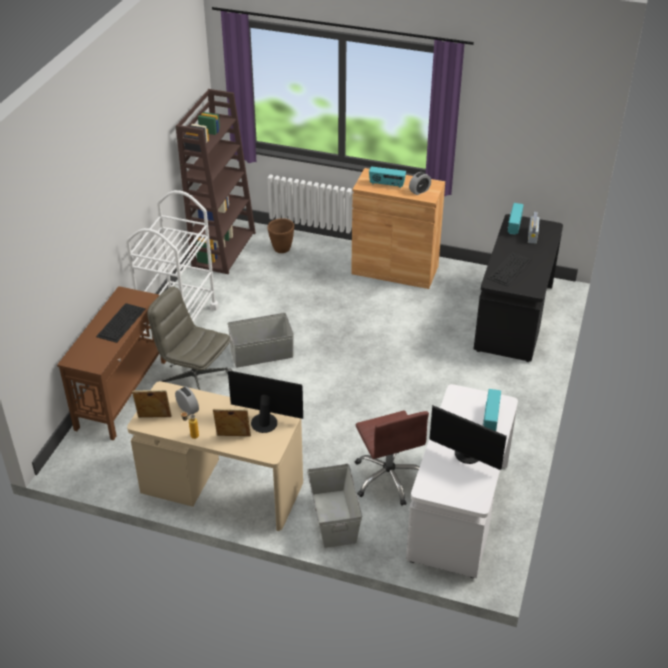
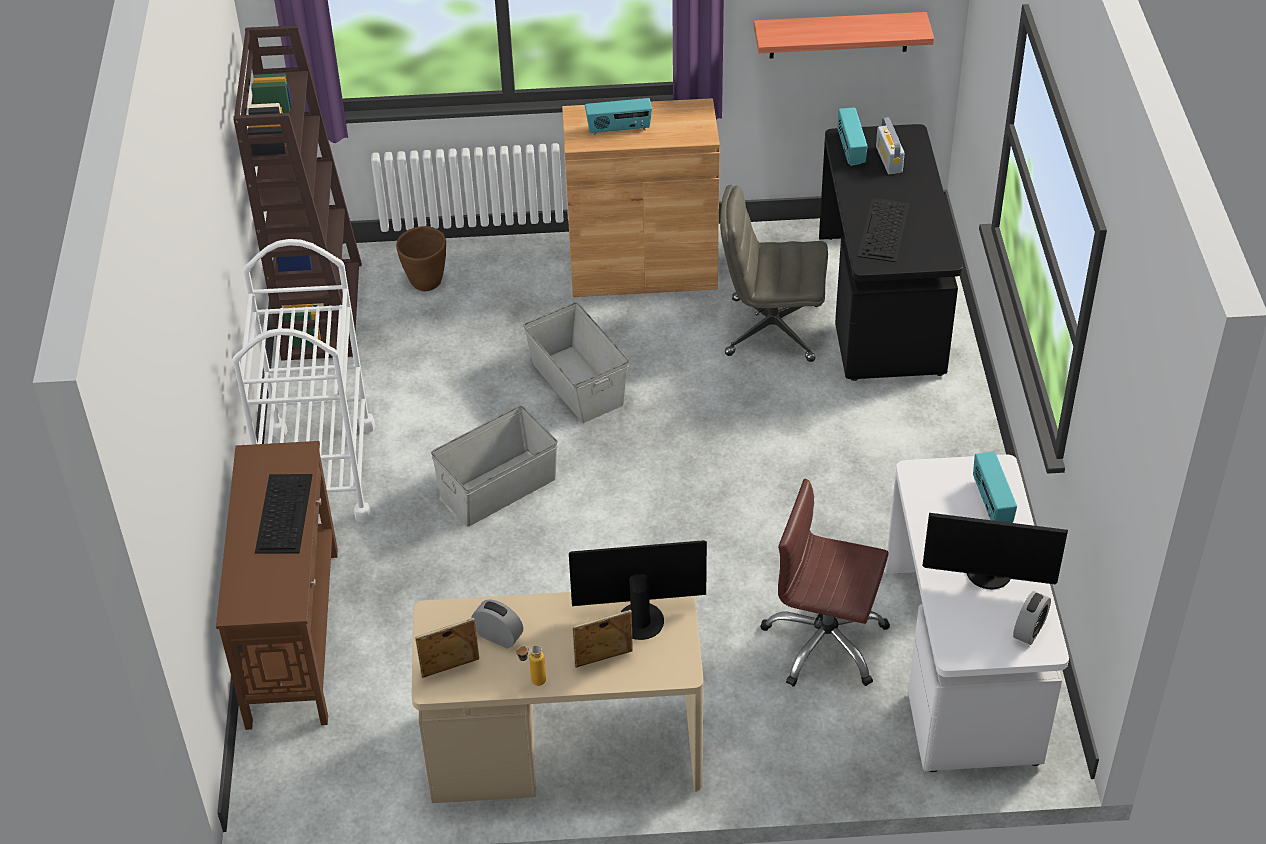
camera: 20 degrees left, 5 degrees up
grey office chair [147,286,232,390] -> grey office chair moved to [720,185,828,362]
grey storage box [307,464,362,548] -> grey storage box moved to [523,302,629,423]
brown office chair [355,410,429,506] -> brown office chair turned 150 degrees clockwise [760,478,890,687]
alarm clock [409,172,431,195] -> alarm clock moved to [1013,591,1051,645]
none -> shelf [754,12,934,58]

